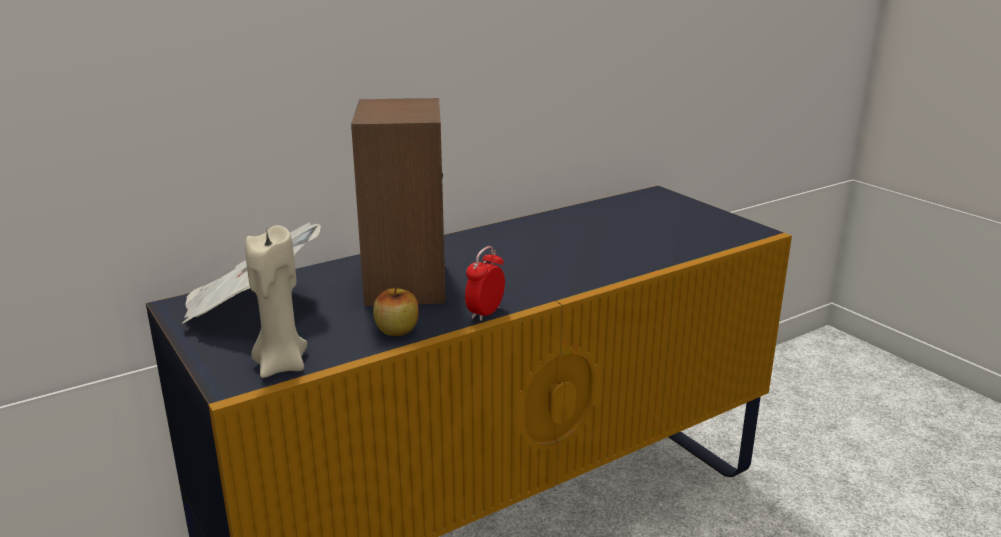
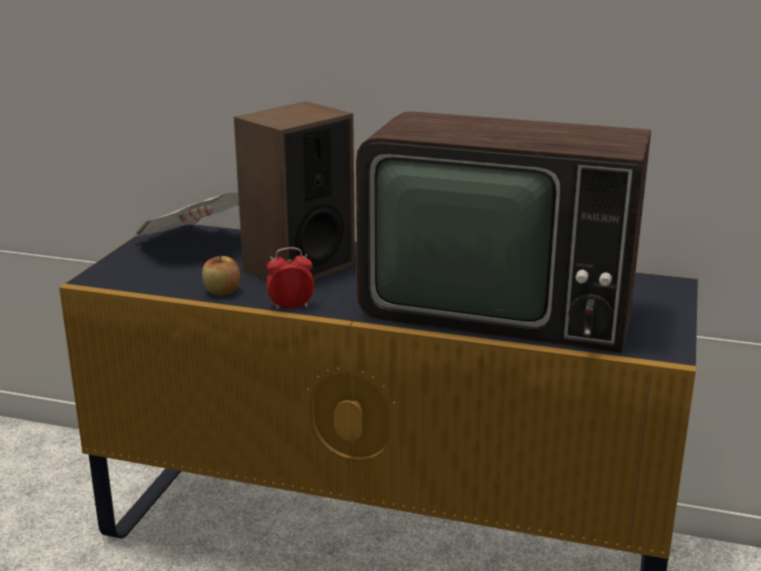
camera: 50 degrees right, 0 degrees up
beige candle [245,225,307,378] -> none
none -> television [356,112,651,353]

